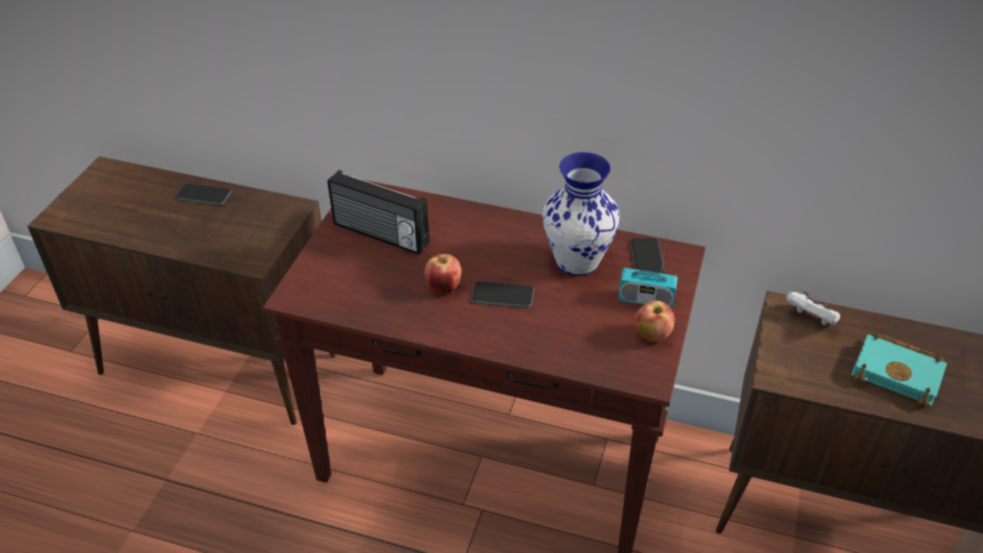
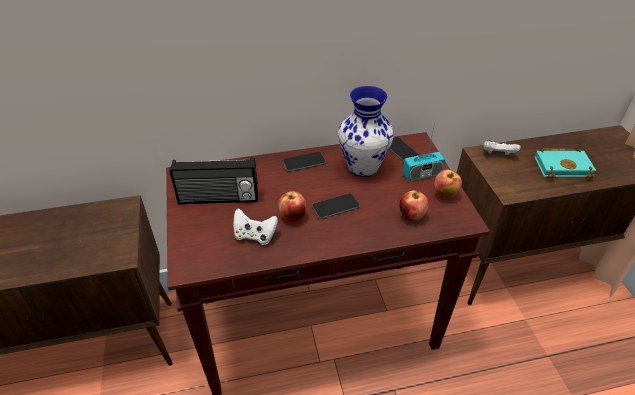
camera: 30 degrees left, 0 degrees up
phone [176,184,231,205] -> phone moved to [282,152,326,172]
none -> white game controller [233,208,278,245]
none -> apple [399,190,429,221]

